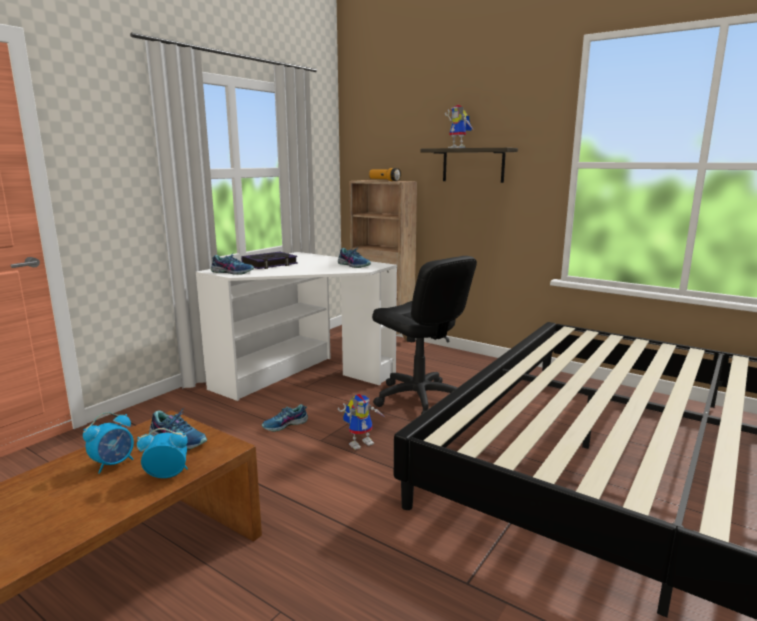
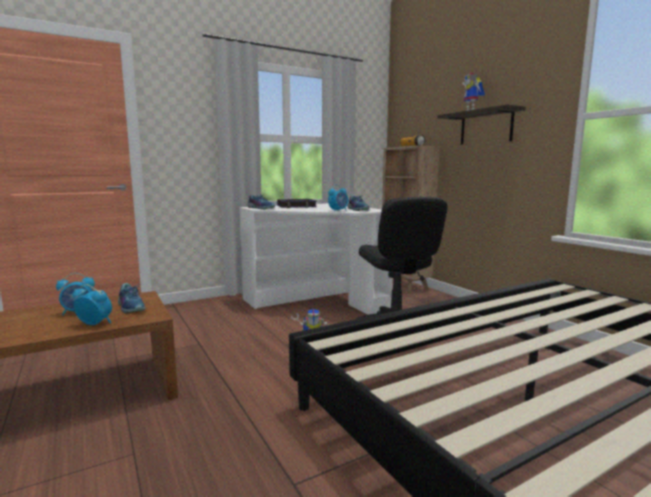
camera: 25 degrees right, 5 degrees down
shoe [262,404,308,432] -> none
none -> alarm clock [328,185,348,212]

